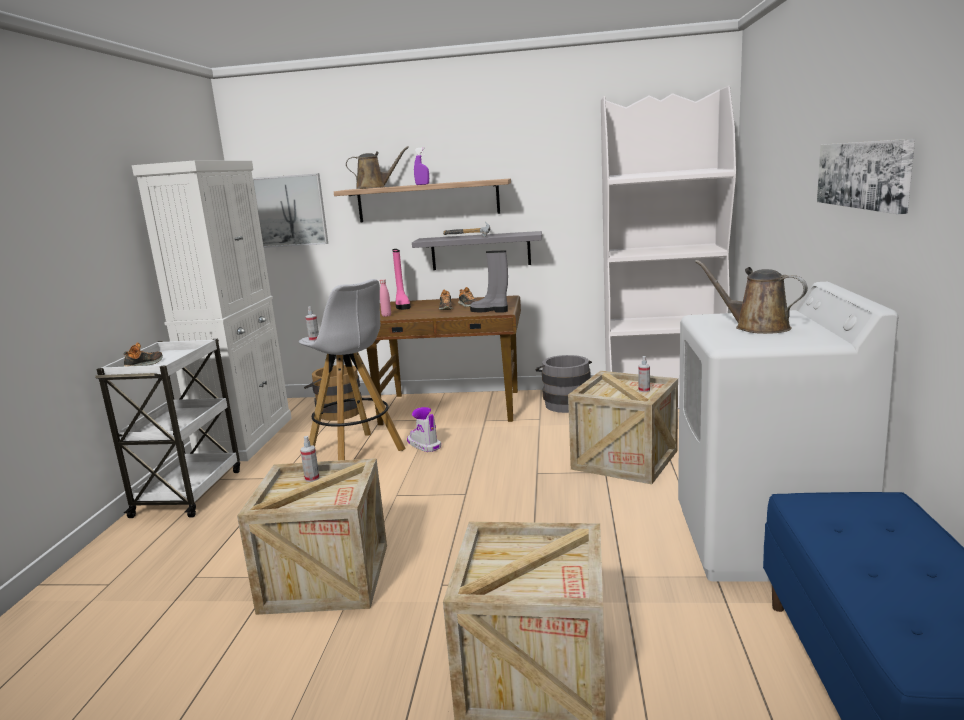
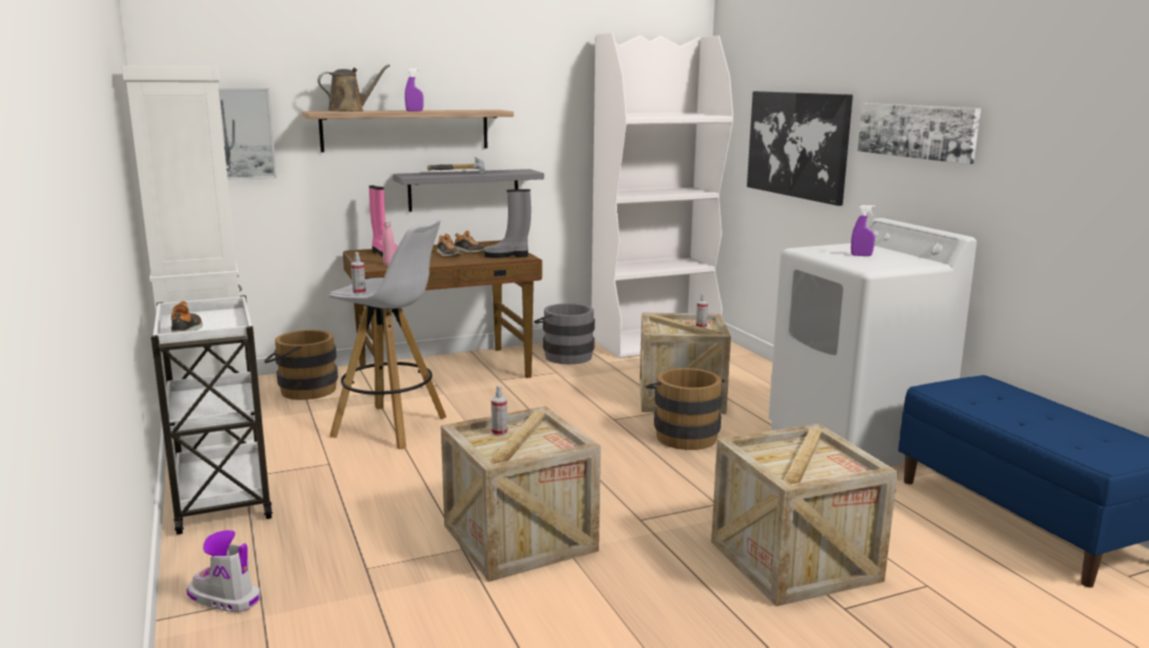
camera: 30 degrees left, 0 degrees up
boot [407,407,441,452] -> boot moved to [186,530,260,613]
brown watering can [695,260,808,334] -> purple spray bottle [851,205,875,256]
none -> brown bucket [646,368,725,450]
none -> picture [747,91,853,206]

